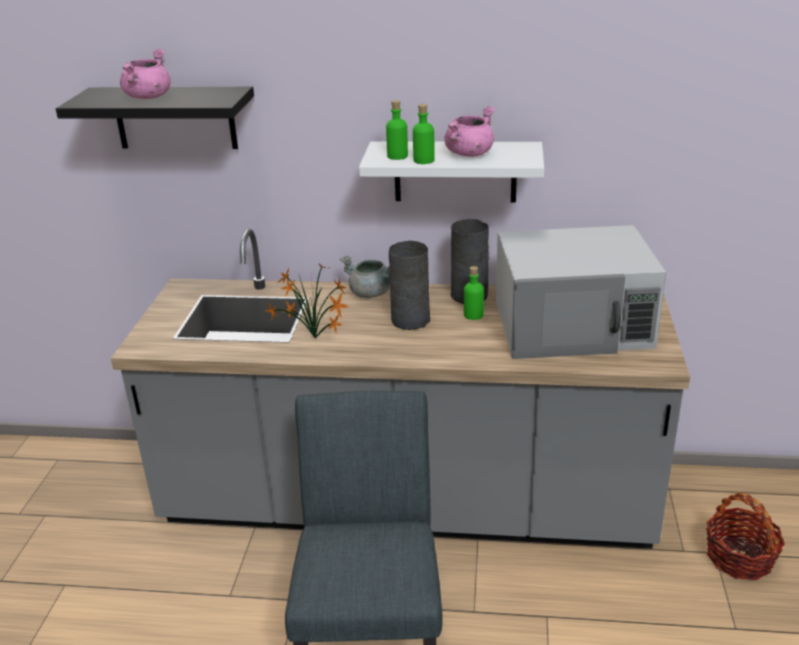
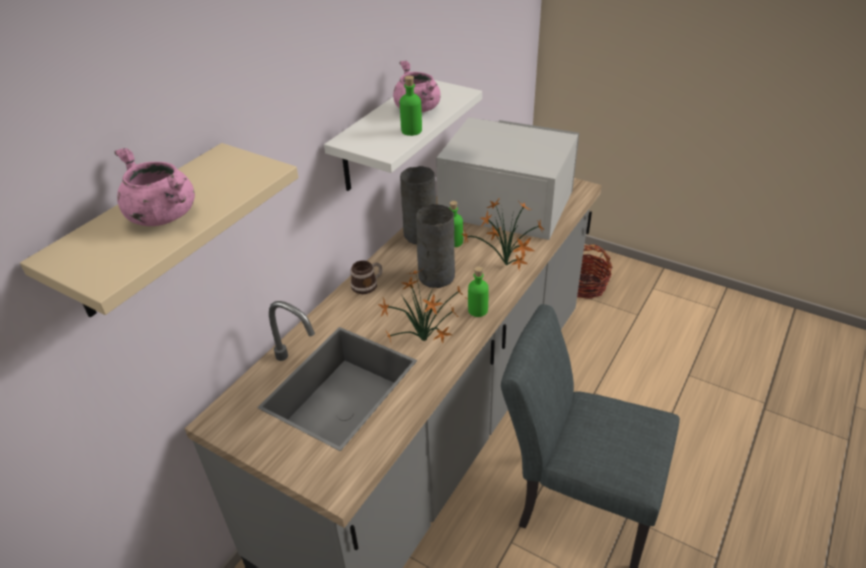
camera: 65 degrees left, 10 degrees up
black shelf [56,87,254,149] -> beige shelf [20,143,298,318]
grey cooking pot [340,256,390,298] -> mug [350,260,383,294]
green bottle [386,100,408,160] -> green bottle moved to [468,266,489,317]
white microwave [496,225,666,359] -> white microwave turned 90 degrees counterclockwise [436,117,579,240]
none -> potted plant [462,197,545,270]

